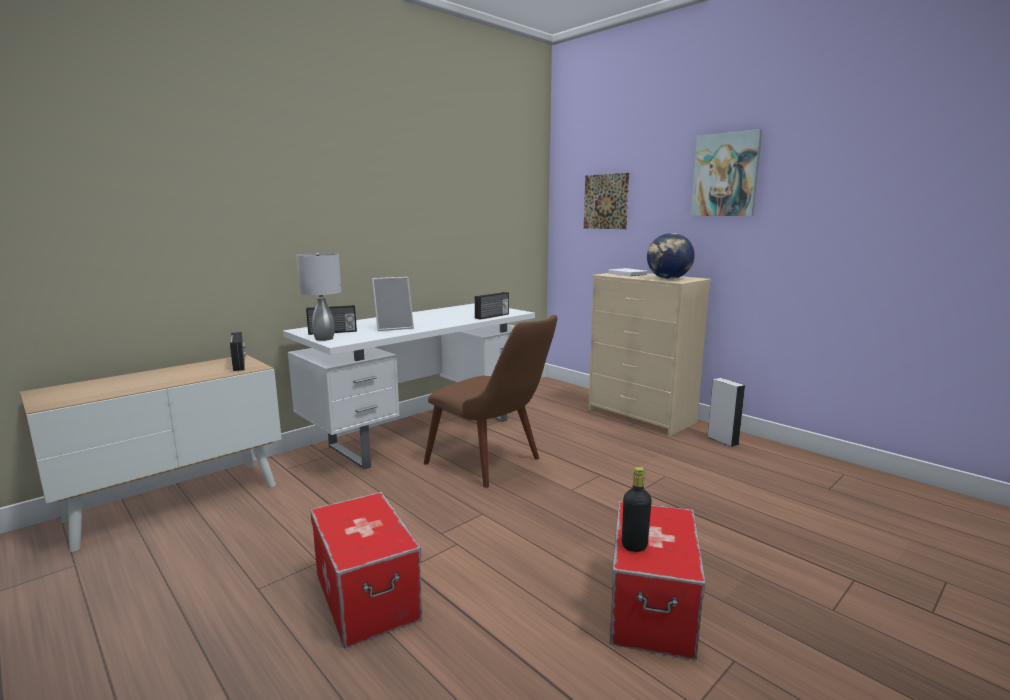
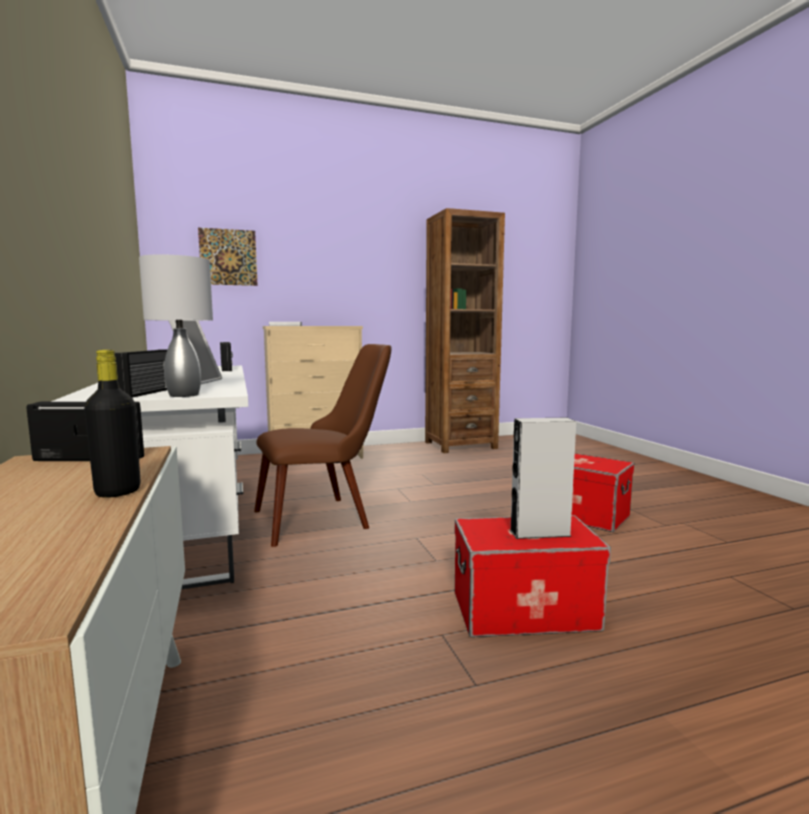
camera: 65 degrees left, 5 degrees down
black bottle [622,467,652,552] -> black bottle moved to [84,350,140,498]
globe [647,233,695,279] -> none
picture [691,129,762,216] -> none
grey speaker [707,378,745,447] -> grey speaker moved to [510,418,576,539]
none -> brown bookcase [425,208,505,453]

